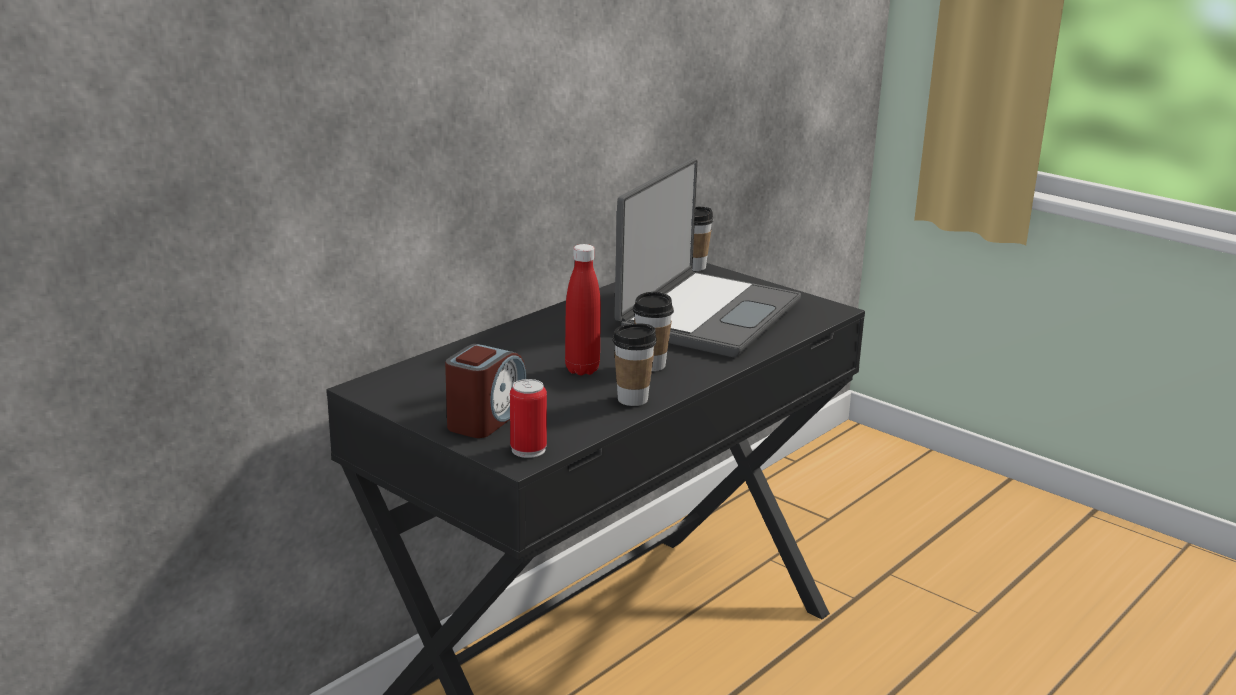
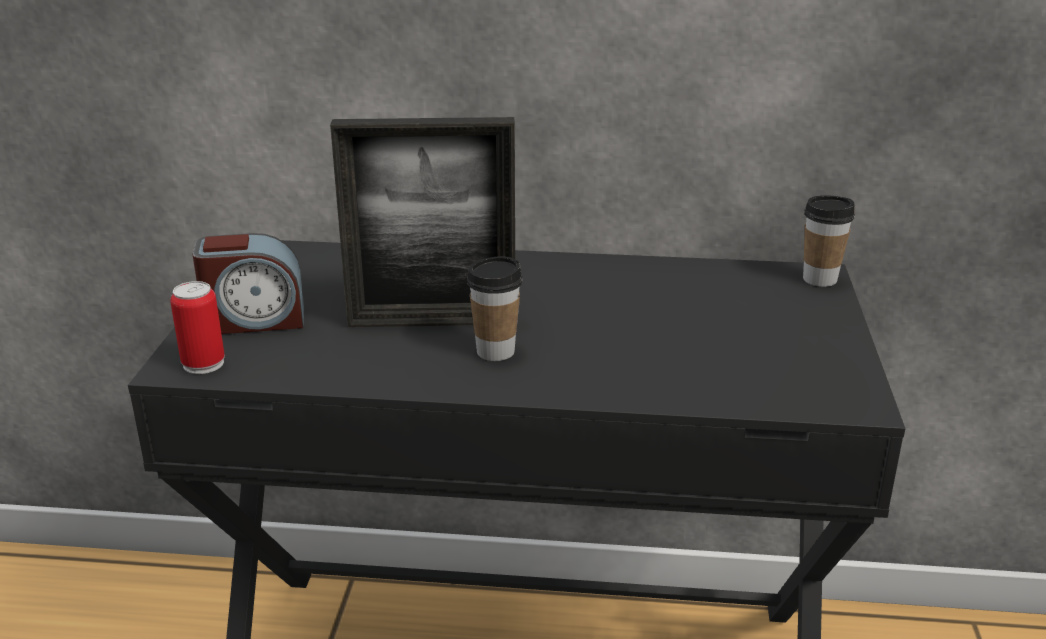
camera: 55 degrees right, 5 degrees up
red bottle [565,244,601,375] -> picture frame [330,117,515,328]
cup [613,324,657,406] -> none
laptop [614,158,801,358] -> none

